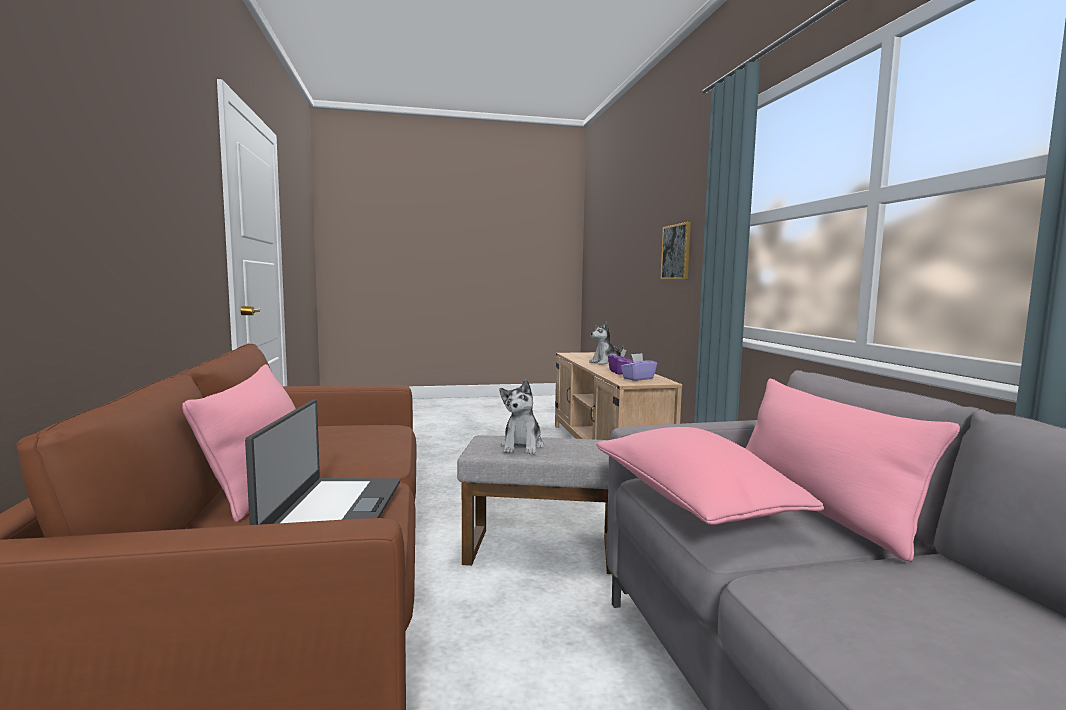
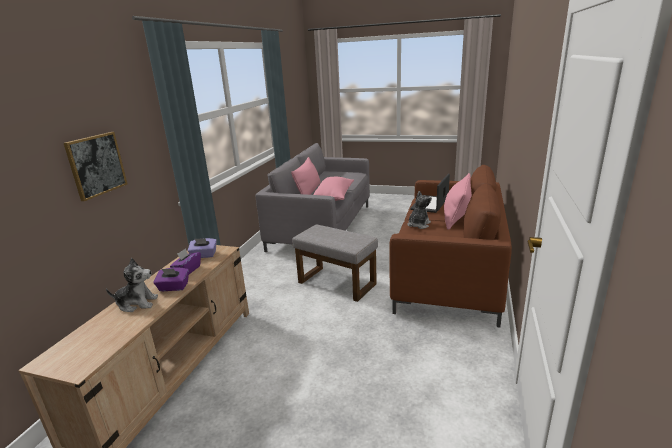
camera: 150 degrees left, 15 degrees up
plush toy [499,380,544,454] -> plush toy moved to [407,191,432,229]
none -> purple tissue box [154,268,189,291]

